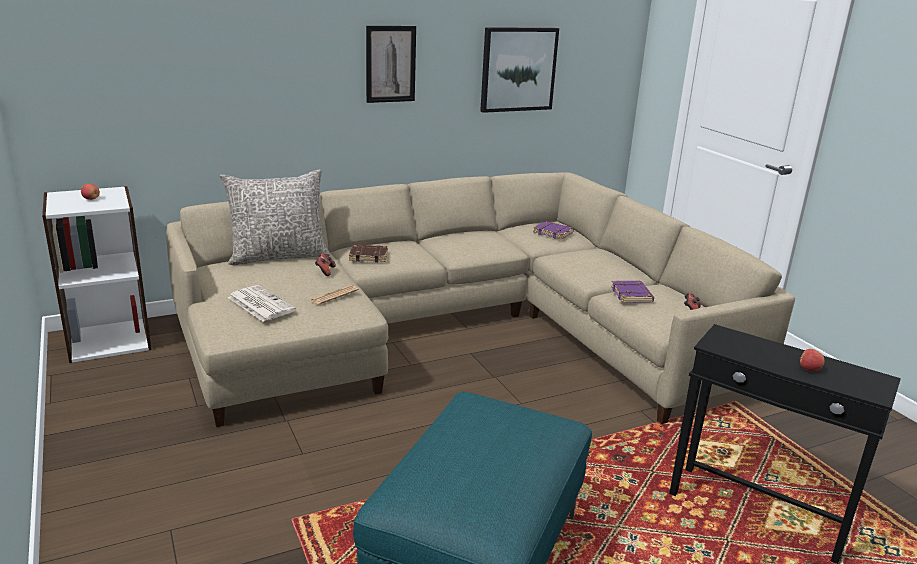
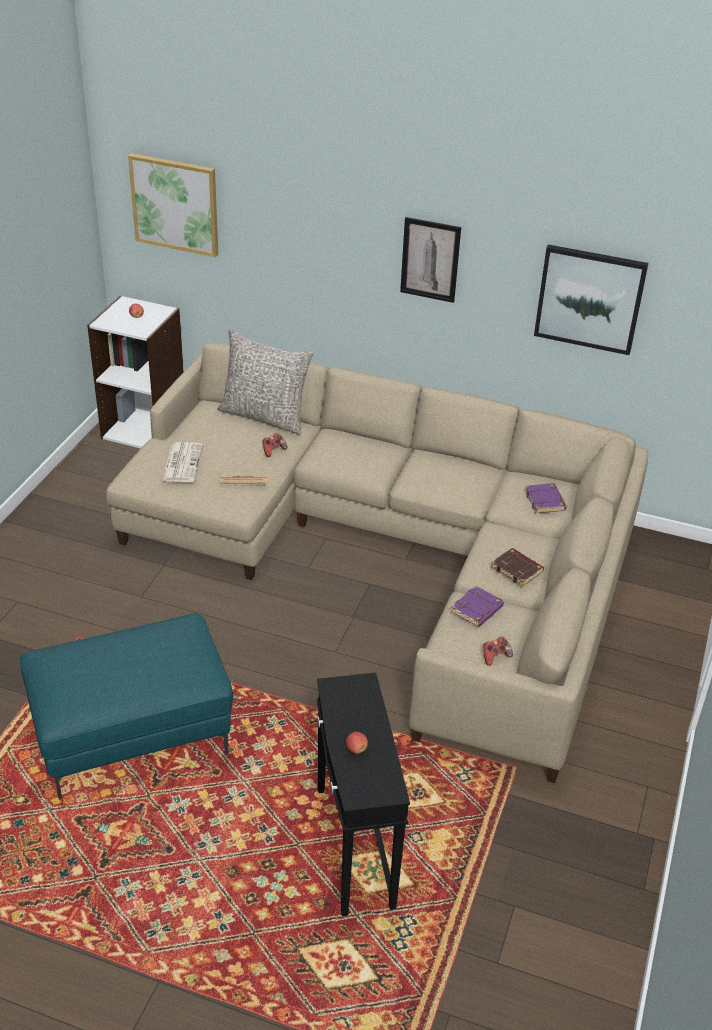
camera: 45 degrees right, 15 degrees up
brown book [349,245,387,262] -> brown book moved to [491,548,544,587]
none -> picture [128,153,218,257]

